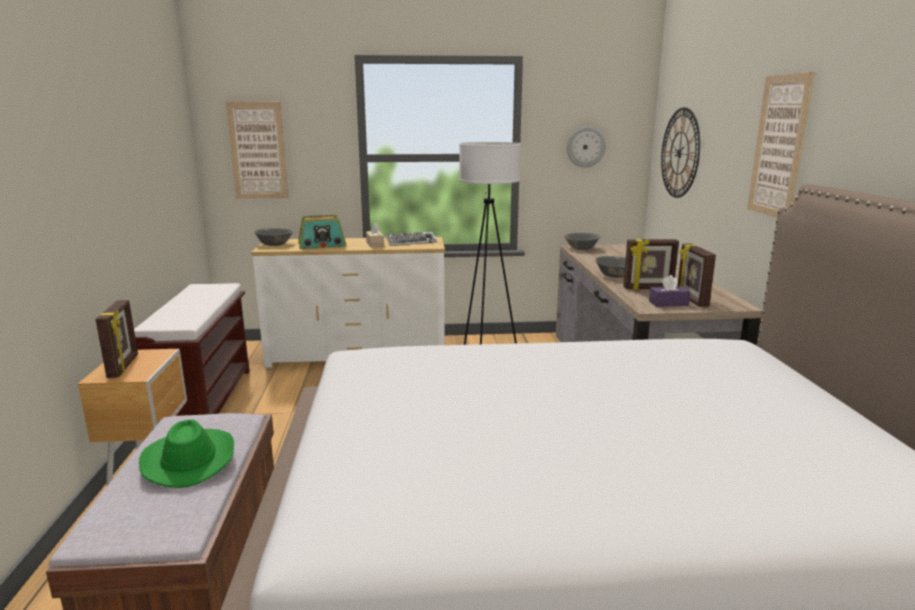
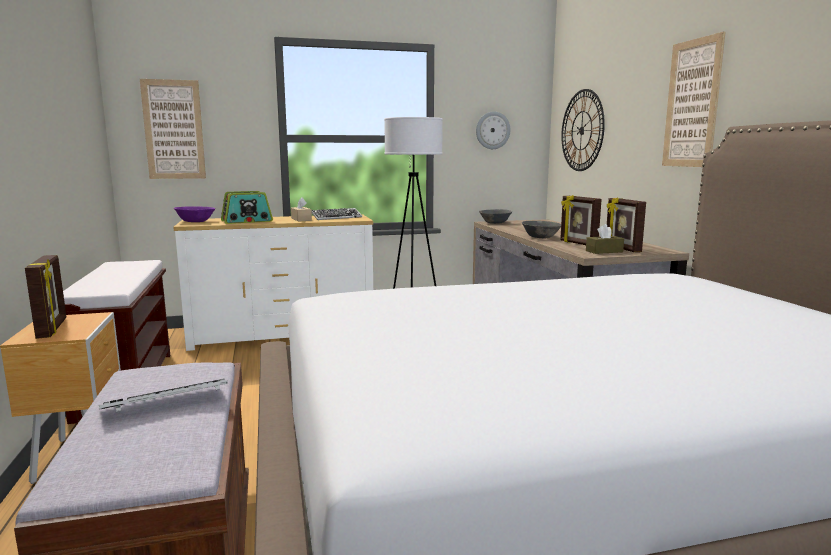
camera: 10 degrees left, 5 degrees down
green hat [139,420,234,488] -> keyboard [99,379,228,412]
grey bowl [254,228,293,246] -> purple bowl [174,206,215,222]
picture frame [623,239,679,290] -> picture frame turned 75 degrees clockwise [560,195,602,245]
purple tissue box [649,275,691,307] -> brown tissue box [586,224,624,254]

